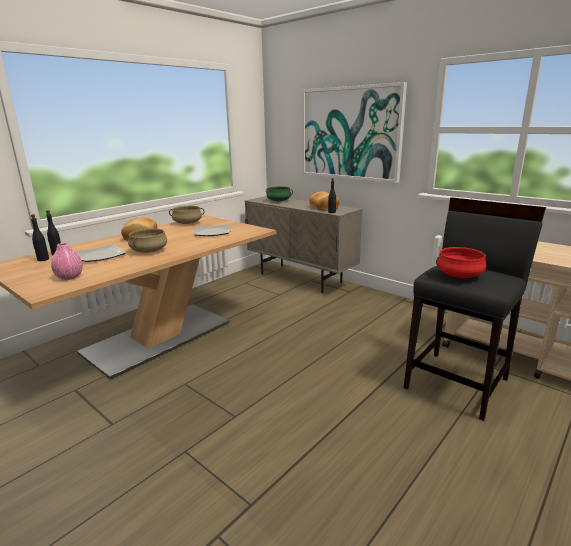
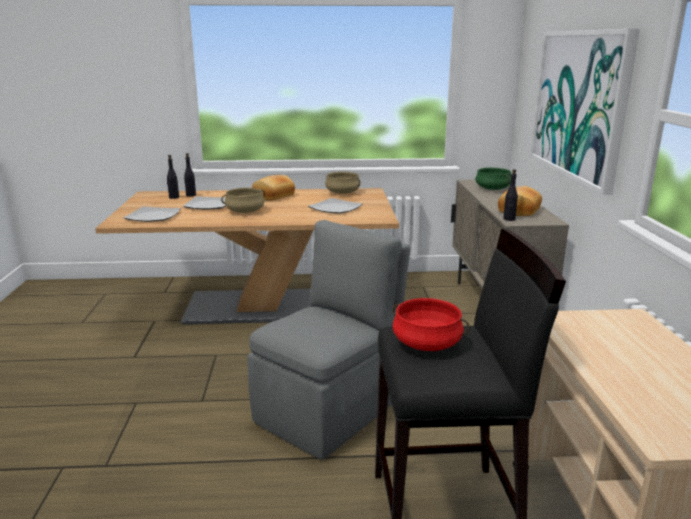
camera: 45 degrees right, 0 degrees up
pink vase [51,243,83,280] -> plate [123,206,181,222]
none -> grey chair [247,220,410,460]

